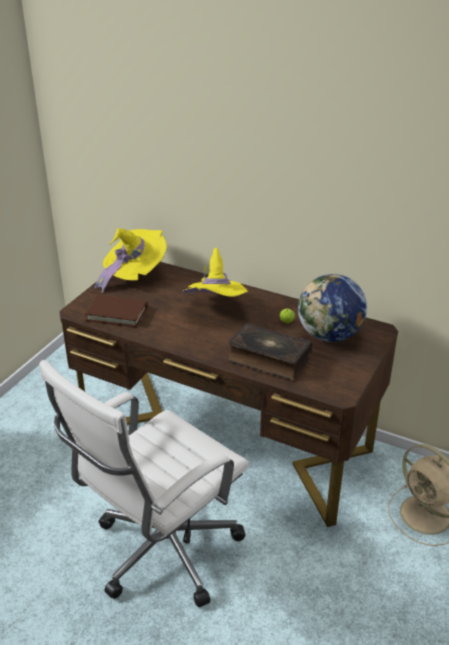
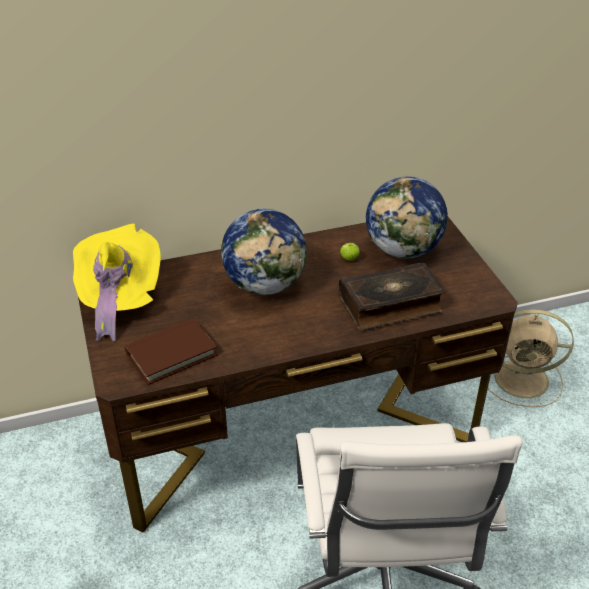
camera: 45 degrees left, 5 degrees up
yellow hat [182,248,248,297] -> globe [221,209,307,295]

